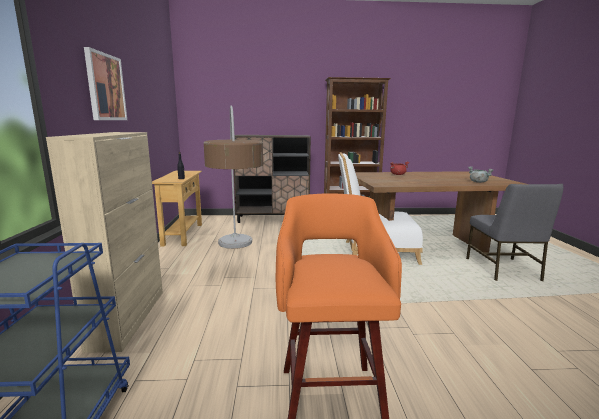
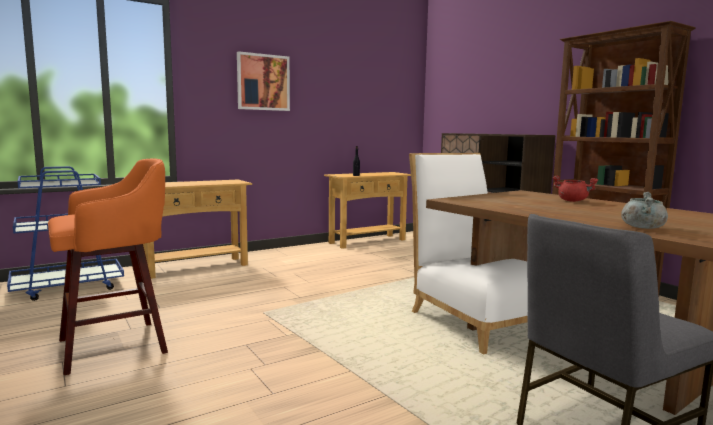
camera: 60 degrees right, 5 degrees down
beige cabinet [46,132,163,353] -> beige console table [143,180,252,279]
floor lamp [204,106,263,249] -> none

